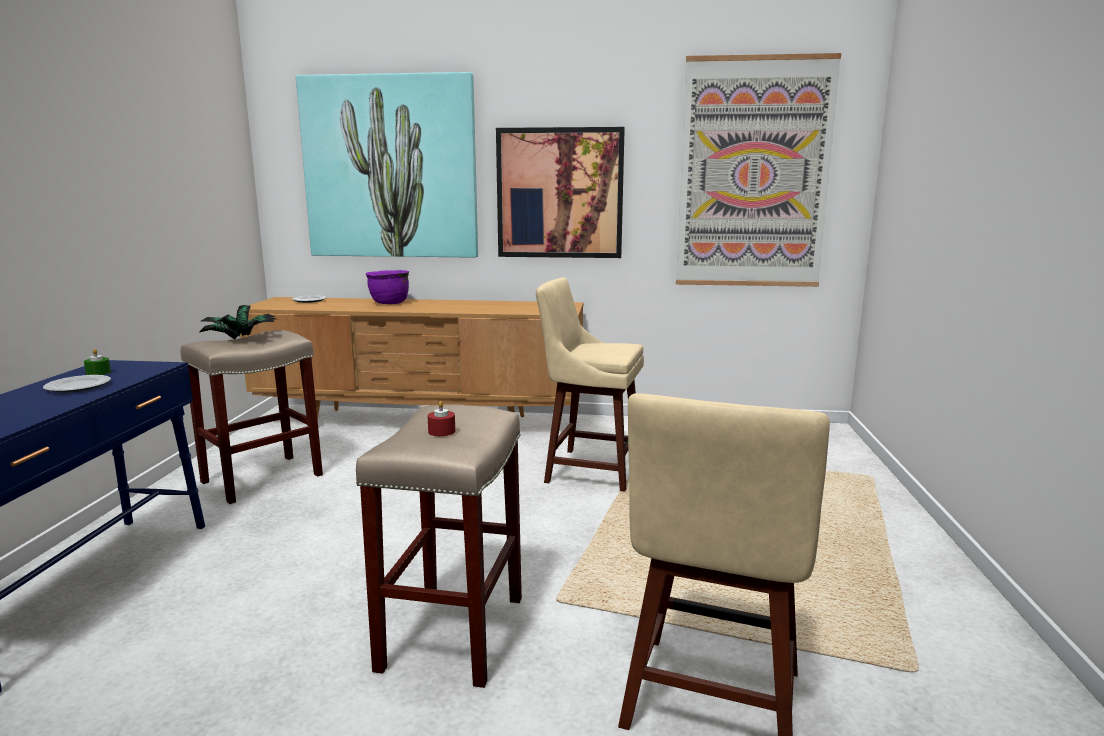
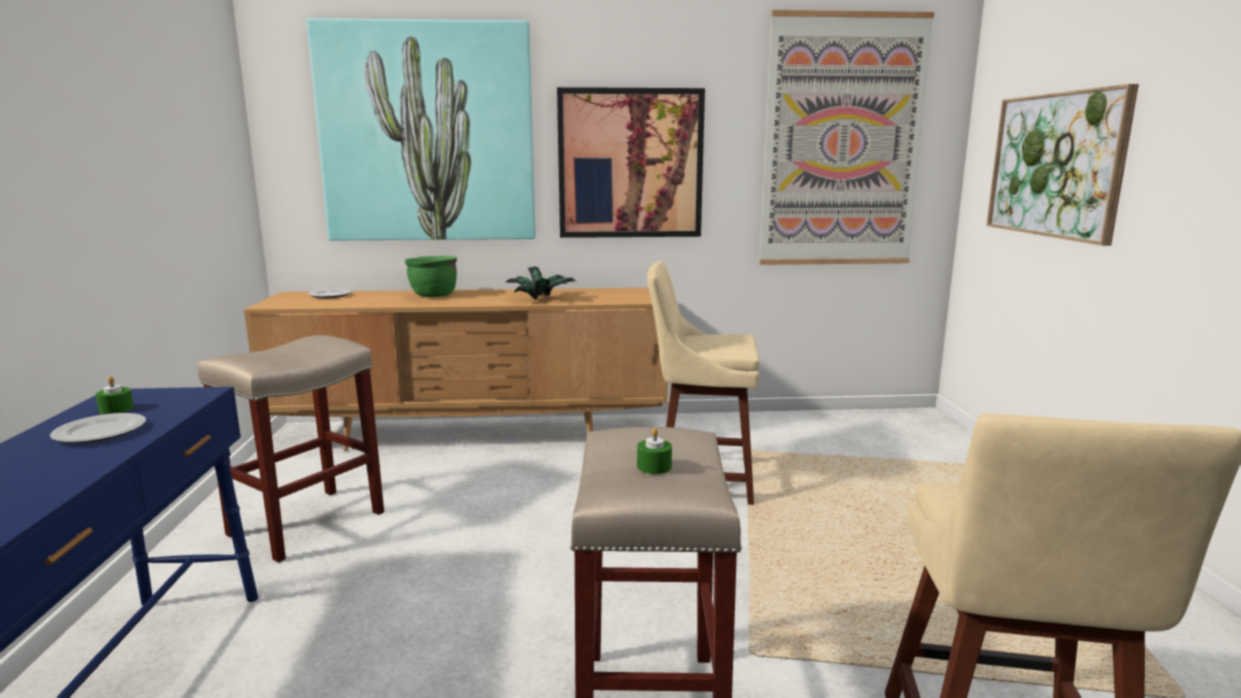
camera: 10 degrees left, 0 degrees up
potted plant [200,305,276,340] -> potted plant moved to [506,267,576,300]
purple cooking pot [366,270,409,304] -> green cooking pot [405,256,457,297]
red candle [428,401,455,436] -> green candle [637,428,672,474]
none -> picture [986,84,1139,246]

